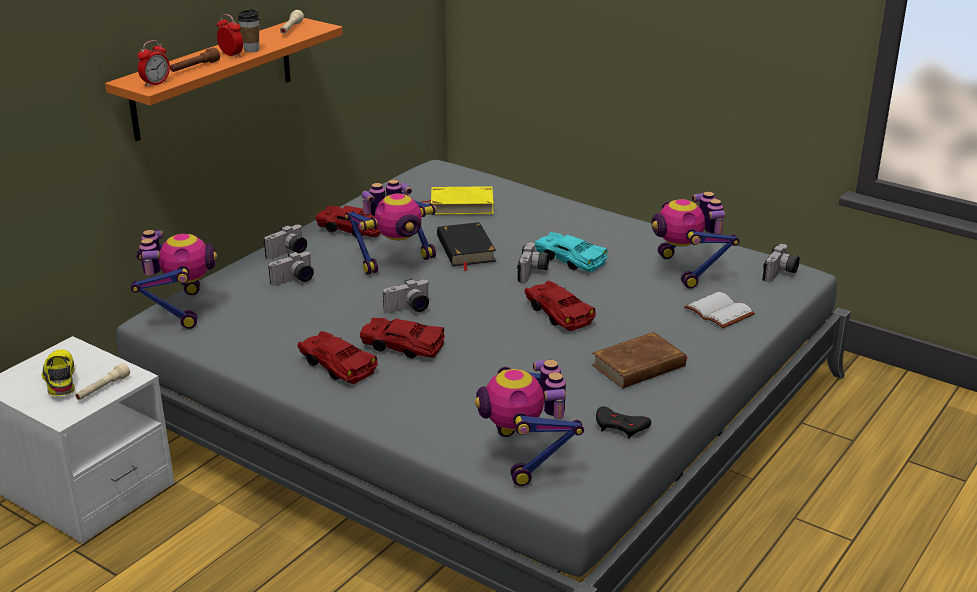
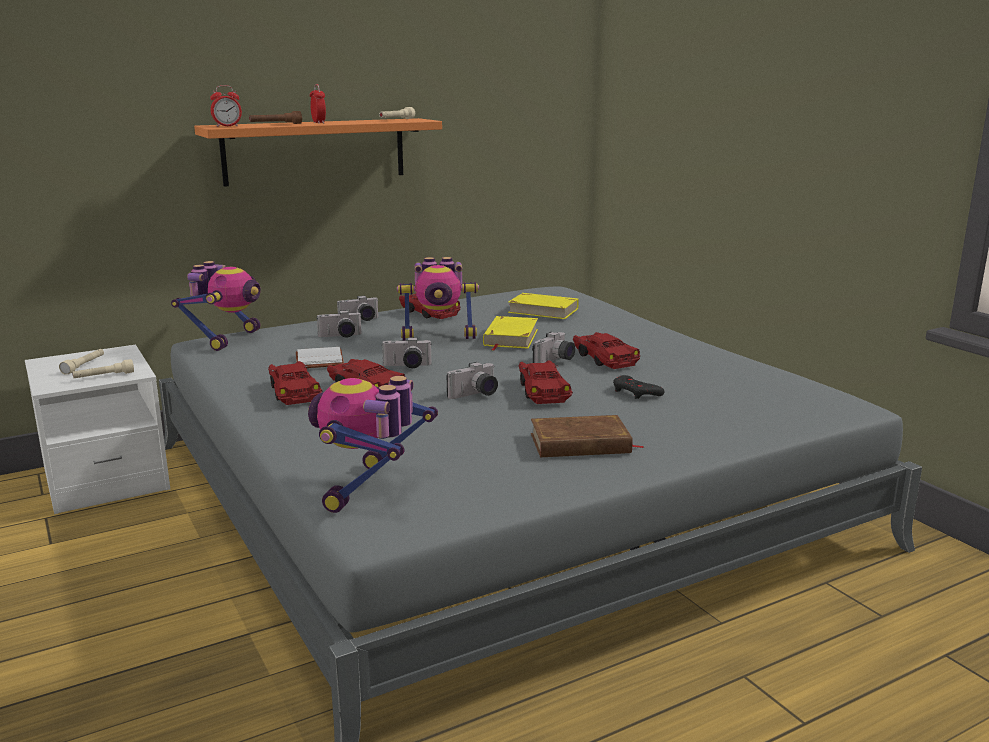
camera: 25 degrees right, 10 degrees down
yellow shoe [42,349,75,396] -> beige flashlight [59,349,104,375]
cup [238,10,260,52] -> none
black book [437,222,496,271] -> yellow book [483,316,538,351]
turquoise toy car [535,232,608,272] -> red toy car [573,332,640,369]
black game controller [596,406,651,438] -> black game controller moved to [613,375,664,399]
toy robot [652,192,740,289] -> none
white book [684,292,755,328] -> white book moved to [296,347,344,368]
camera [762,244,800,282] -> camera moved to [446,362,498,399]

